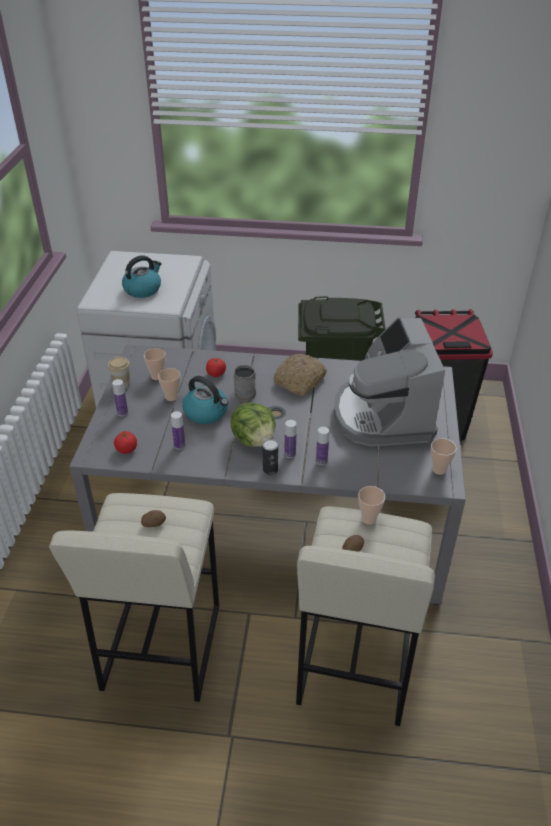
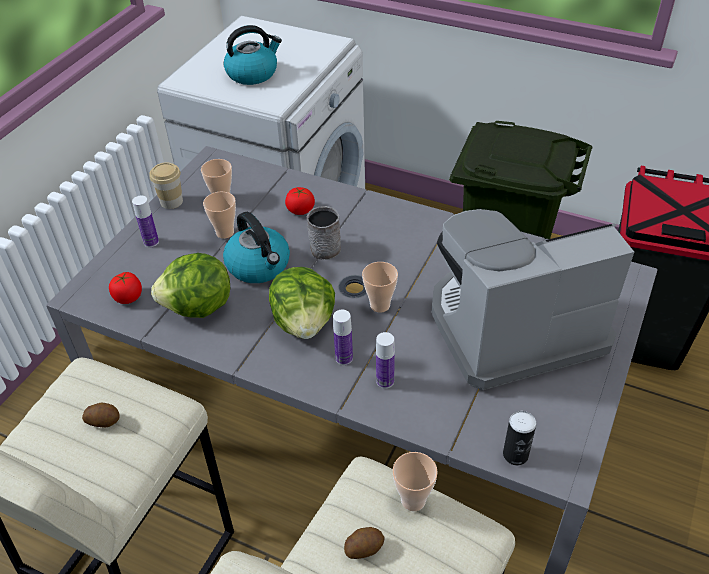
camera: 20 degrees right, 5 degrees up
bottle [171,411,185,450] -> lettuce [151,253,230,318]
can [263,439,278,475] -> can moved to [503,411,536,465]
bread [274,354,327,396] -> none
coffee machine [334,317,445,446] -> coffee machine turned 60 degrees clockwise [431,209,634,390]
cup [431,438,457,475] -> cup moved to [362,262,398,313]

